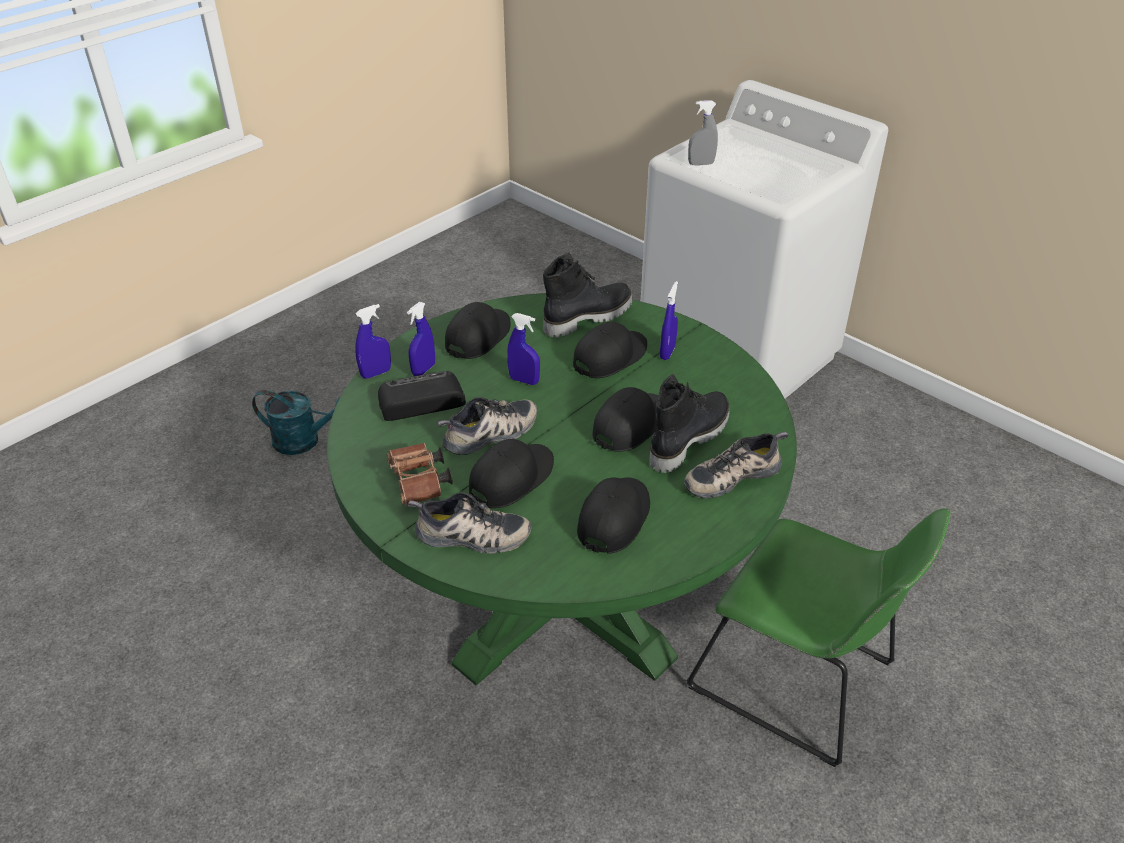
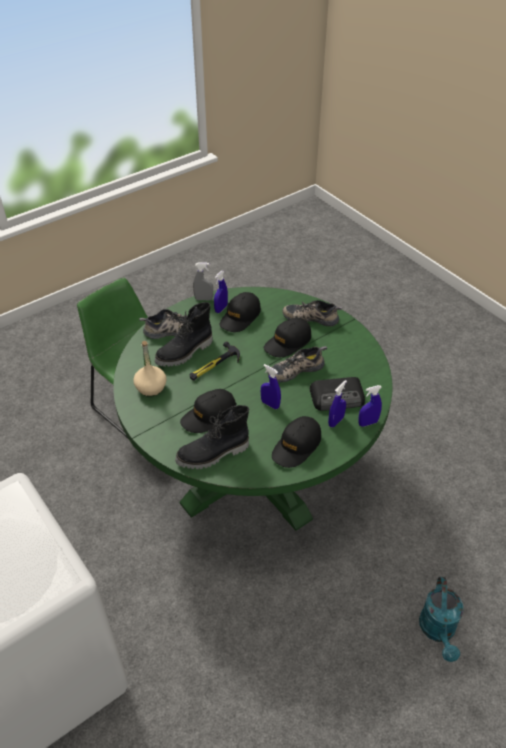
camera: 170 degrees left, 5 degrees up
turquoise watering can [252,390,340,455] -> turquoise watering can turned 105 degrees counterclockwise [419,577,464,662]
brown binoculars [387,443,453,506] -> none
black cap [592,387,658,452] -> hammer [190,341,240,381]
blue spray bottle [660,281,678,360] -> blue spray bottle moved to [214,271,228,313]
grey spray bottle [688,100,718,165] -> grey spray bottle moved to [193,263,213,300]
none -> beige bottle [133,341,167,397]

